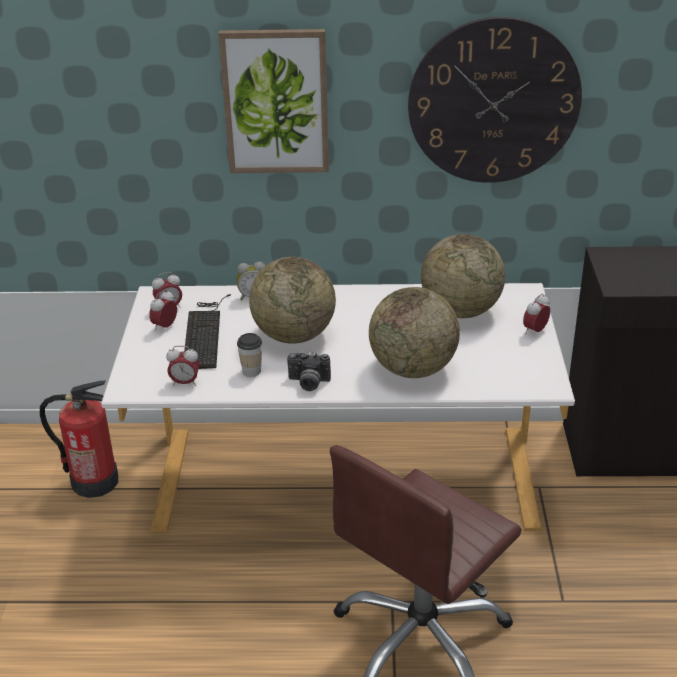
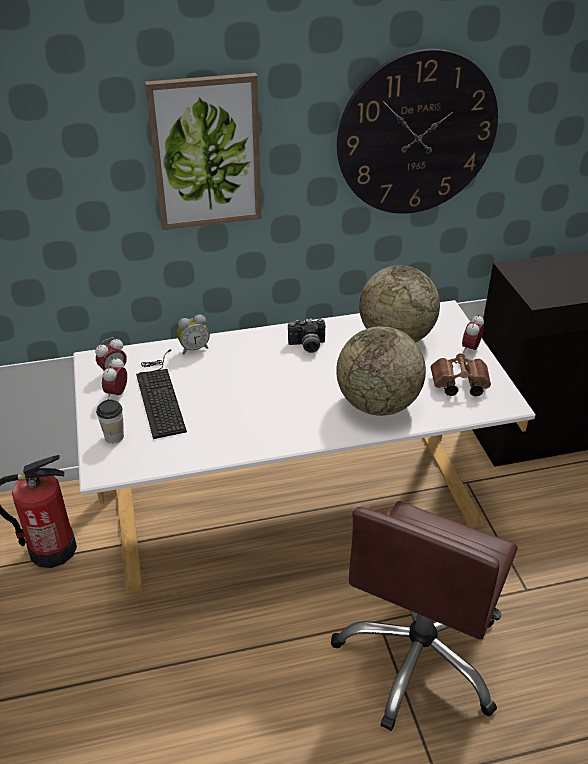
camera: 15 degrees left, 5 degrees up
alarm clock [166,346,200,386] -> none
cup [237,333,262,377] -> cup moved to [96,399,124,443]
globe [249,257,336,344] -> none
camera [287,352,331,391] -> camera moved to [288,318,325,353]
none -> brown binoculars [430,353,491,396]

